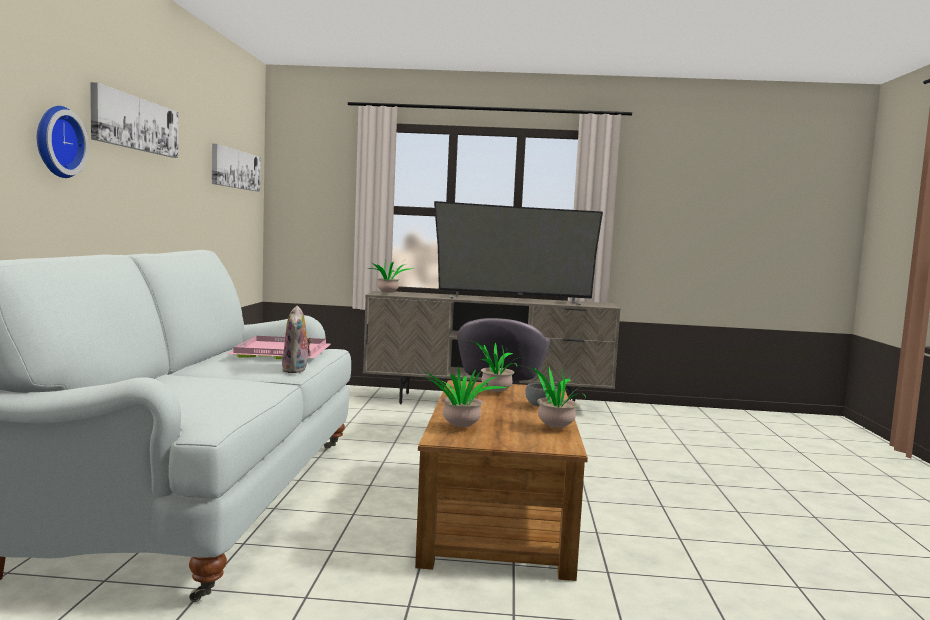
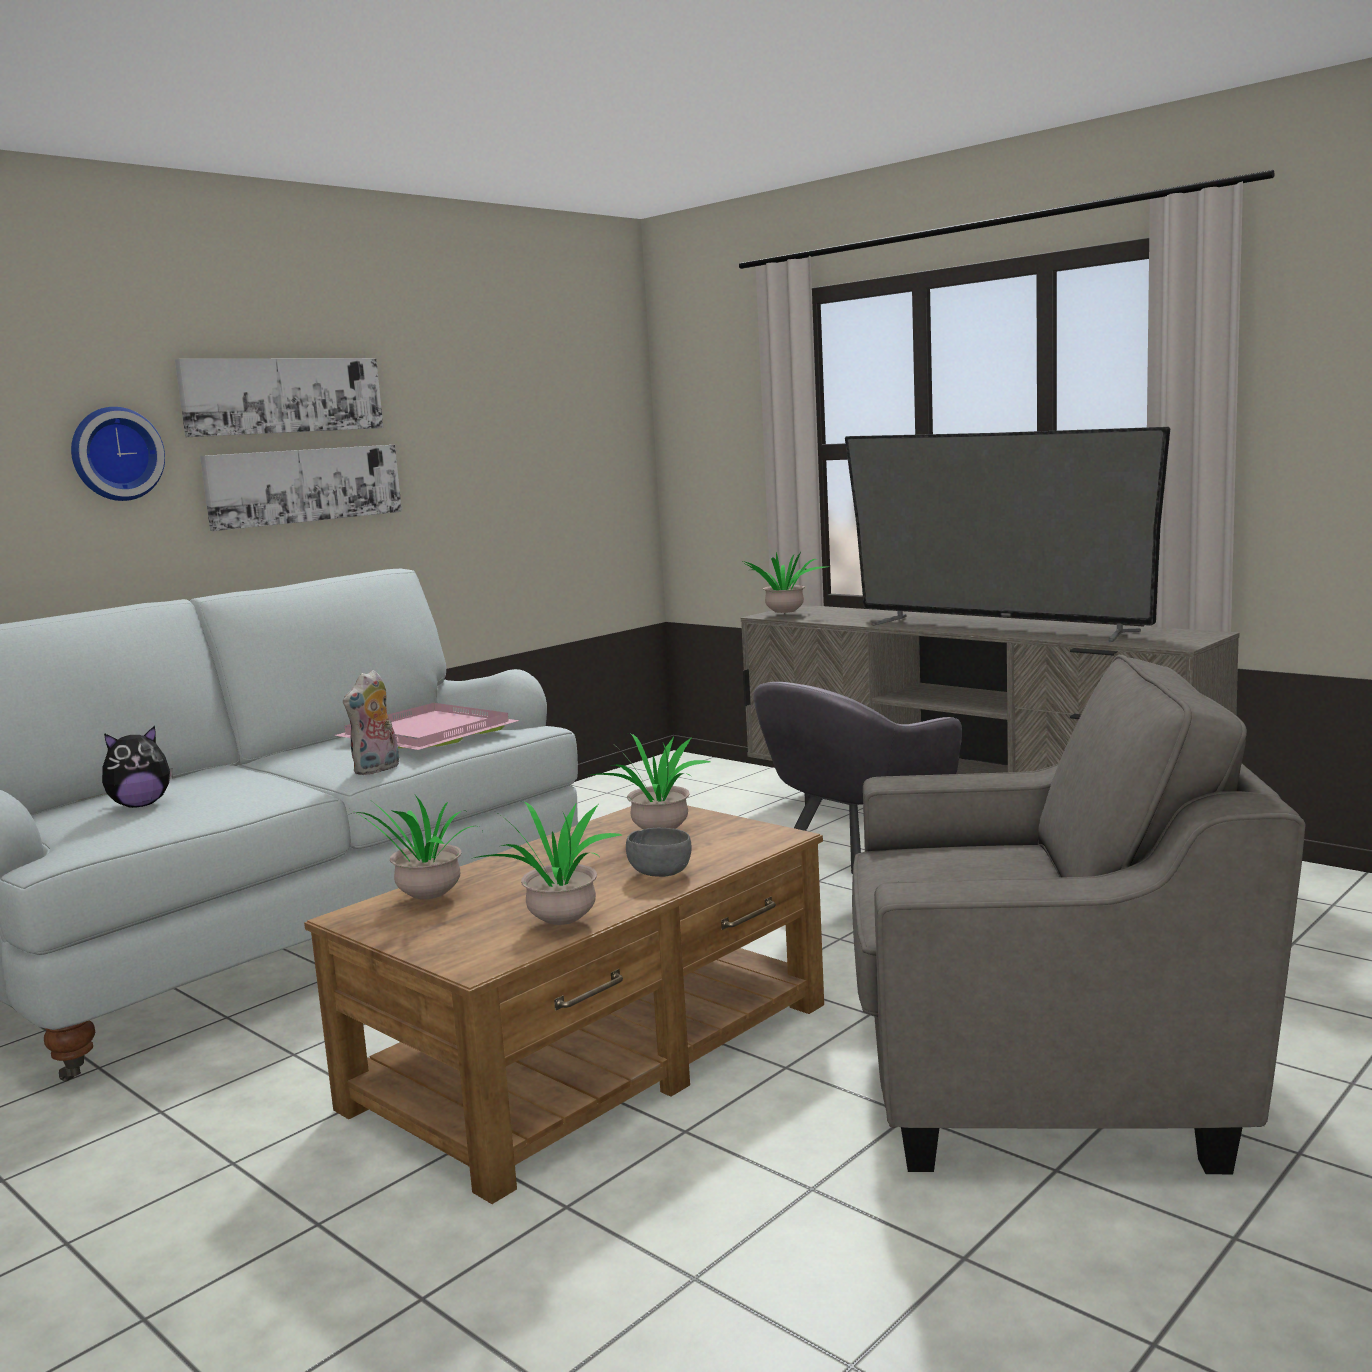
camera: 40 degrees right, 5 degrees up
picture [212,144,261,191] -> picture moved to [200,445,402,531]
none -> plush toy [102,726,173,808]
none -> grey armchair [852,655,1306,1174]

